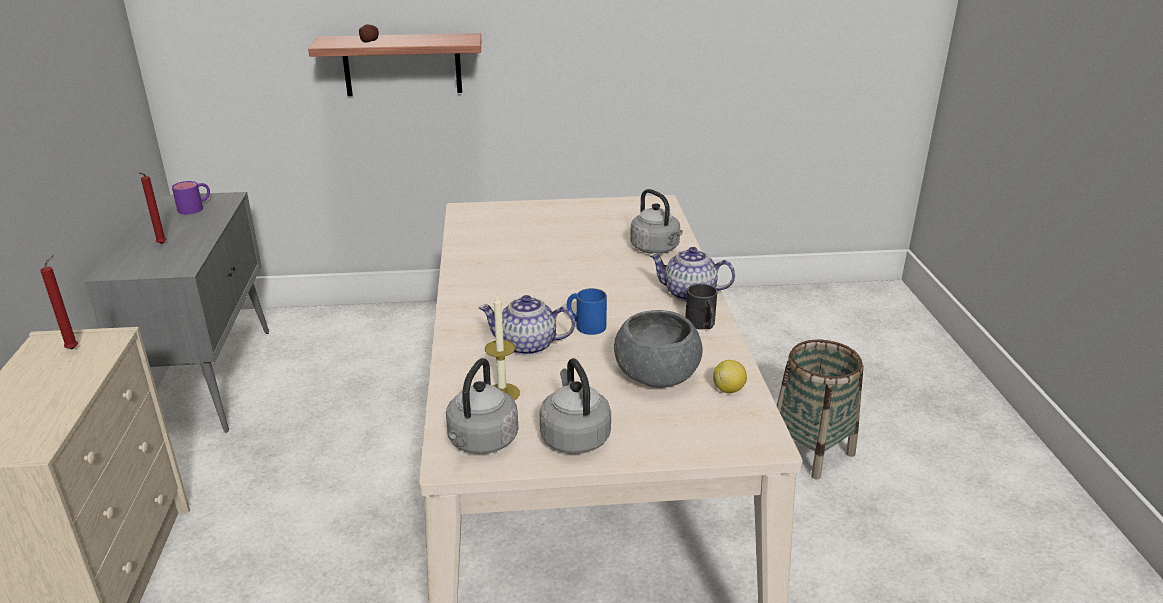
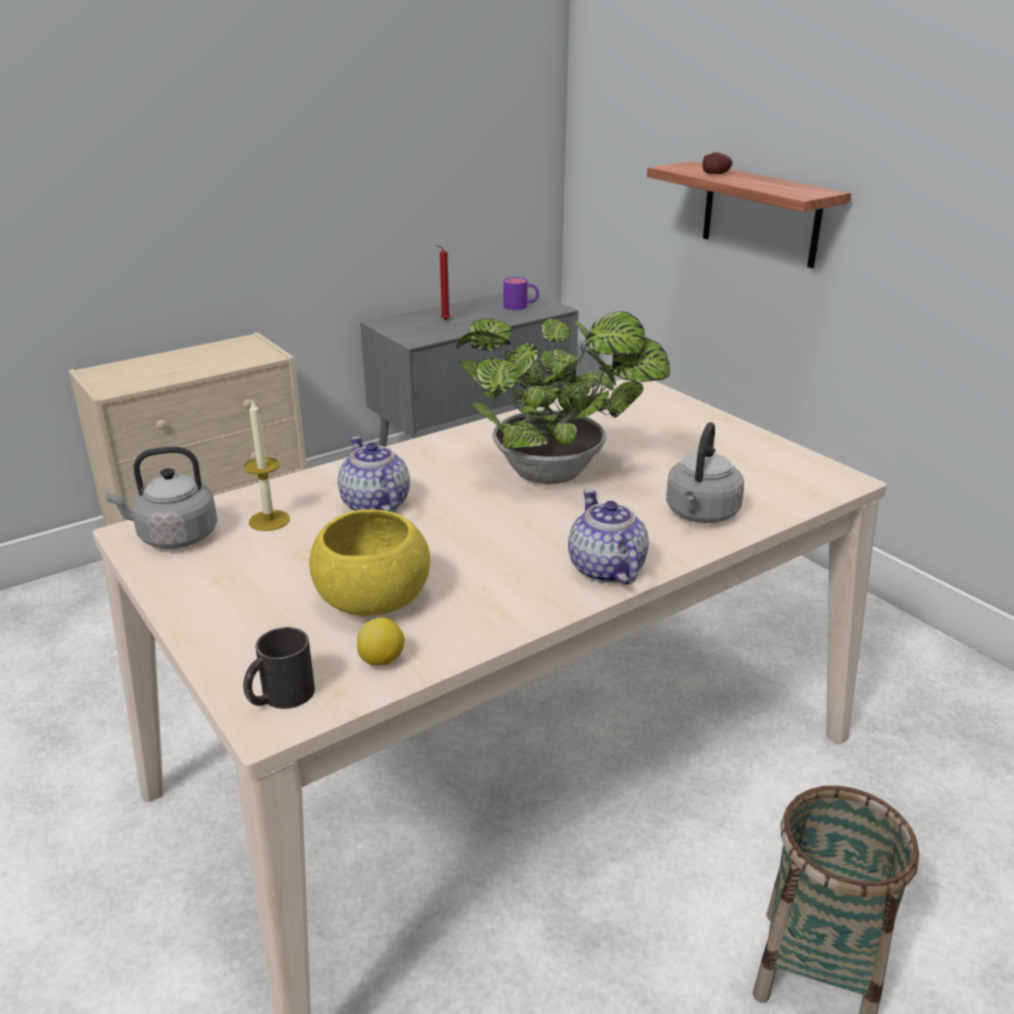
camera: 60 degrees right, 0 degrees up
red candle [40,255,78,350] -> none
grey kettle [539,358,611,454] -> none
blue mug [567,288,607,335] -> none
grey bowl [614,310,702,388] -> yellow bowl [309,509,430,616]
black mug [685,284,717,330] -> black mug moved to [243,627,315,709]
none -> potted plant [456,311,670,484]

